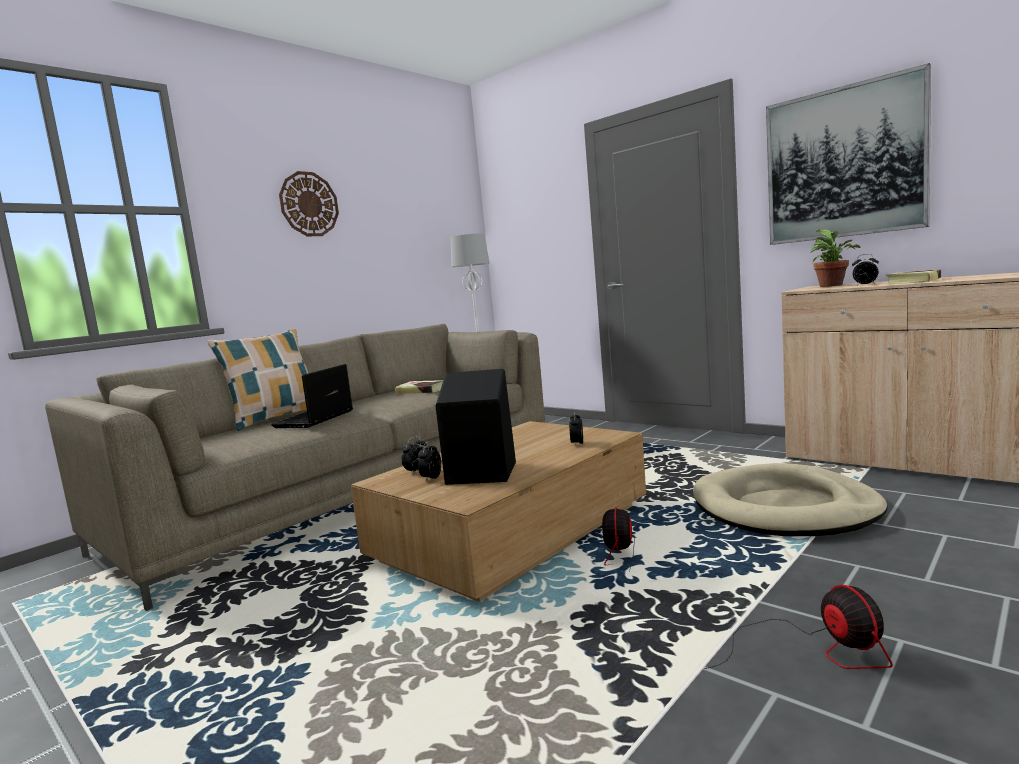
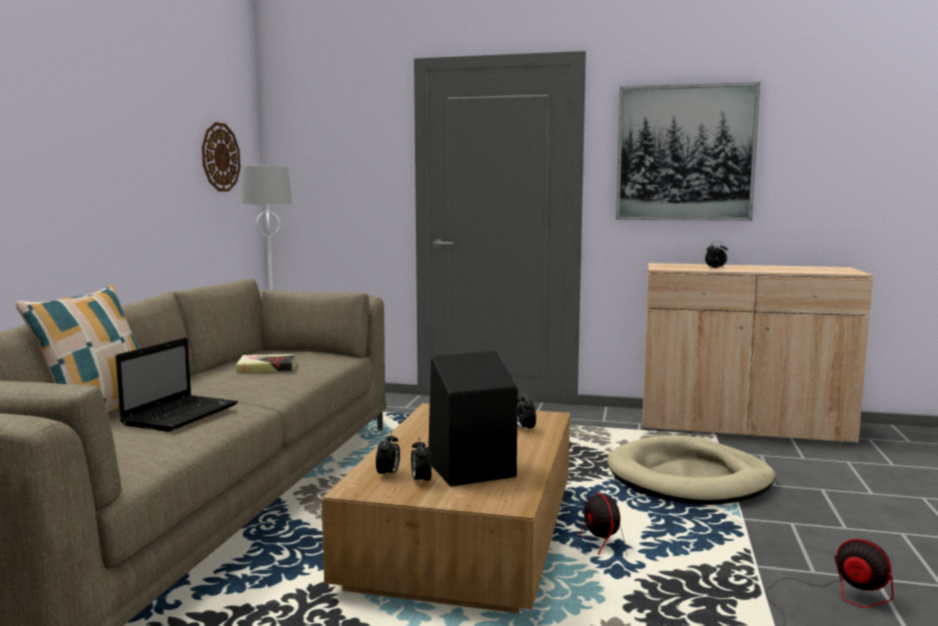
camera: 30 degrees left, 0 degrees up
laptop [271,364,353,428] -> laptop turned 150 degrees counterclockwise [116,337,238,432]
wall clock [279,171,339,236] -> wall clock moved to [202,122,241,192]
potted plant [811,229,861,287] -> none
book [886,269,941,284] -> none

